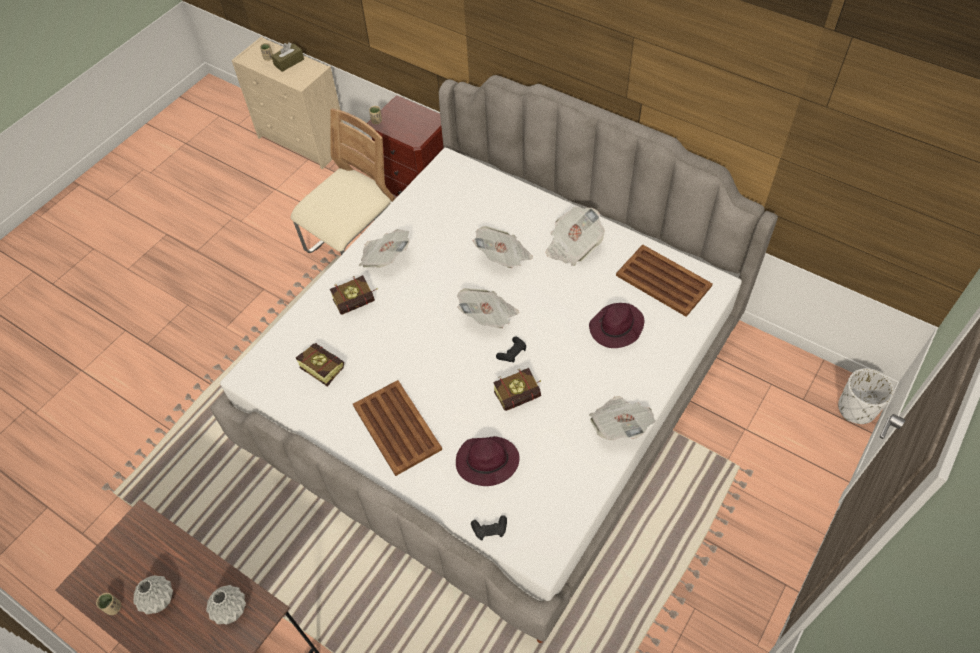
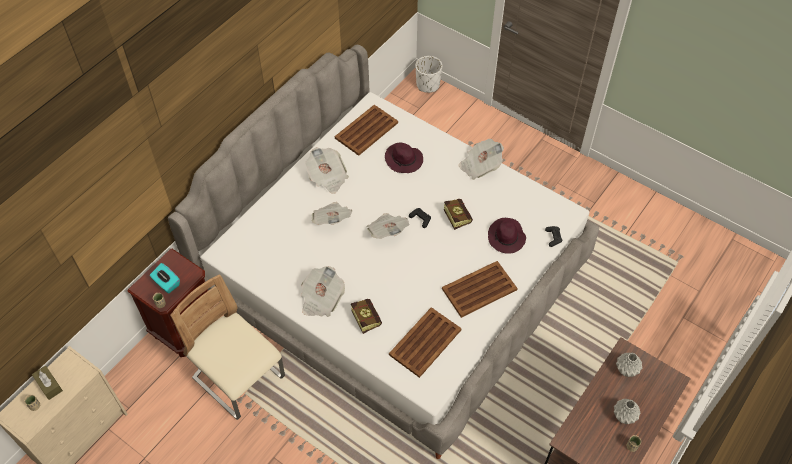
camera: 90 degrees left, 0 degrees up
book [296,343,344,387] -> brown tray [389,307,462,378]
none -> turquoise tissue box [150,263,180,294]

